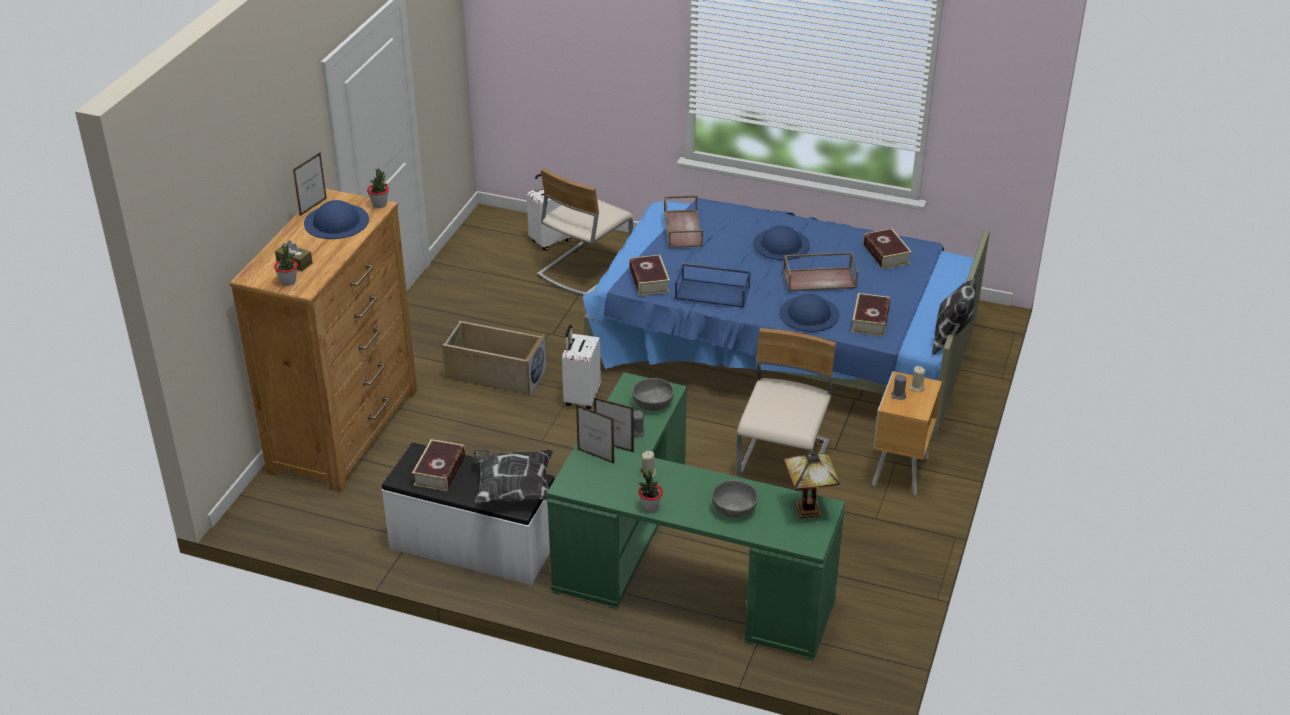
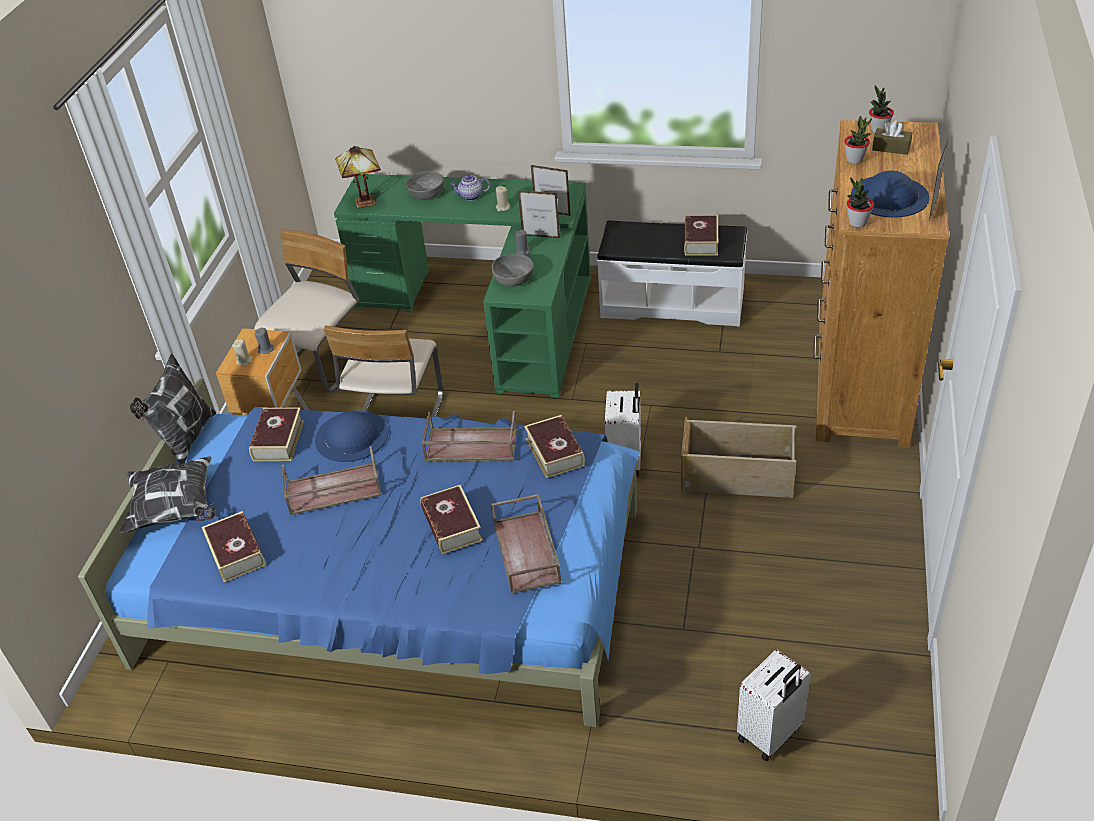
camera: 175 degrees right, 5 degrees up
pillow [473,450,553,503] -> pillow moved to [120,456,216,533]
beige chair [537,168,634,296] -> beige chair moved to [254,229,360,392]
potted plant [639,468,663,512] -> potted plant moved to [844,116,872,164]
blue tray [675,263,751,308] -> brown tray [421,411,518,461]
blue hat [753,225,810,260] -> none
none -> book [420,485,483,554]
none -> teapot [450,175,490,201]

